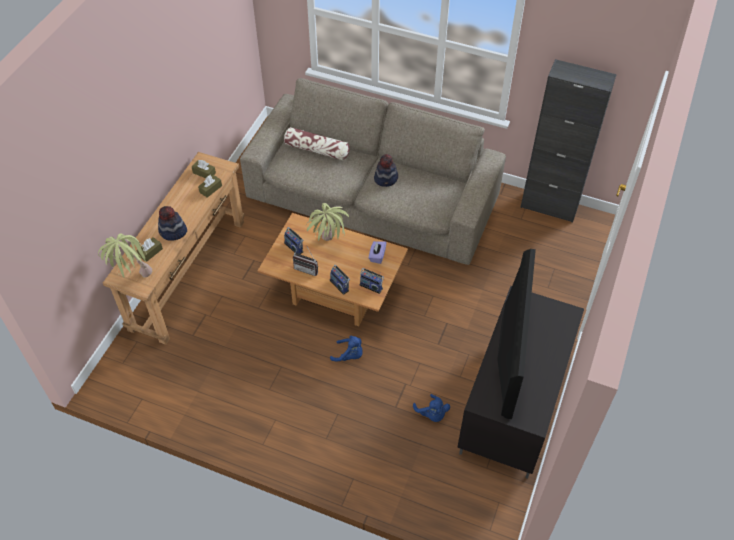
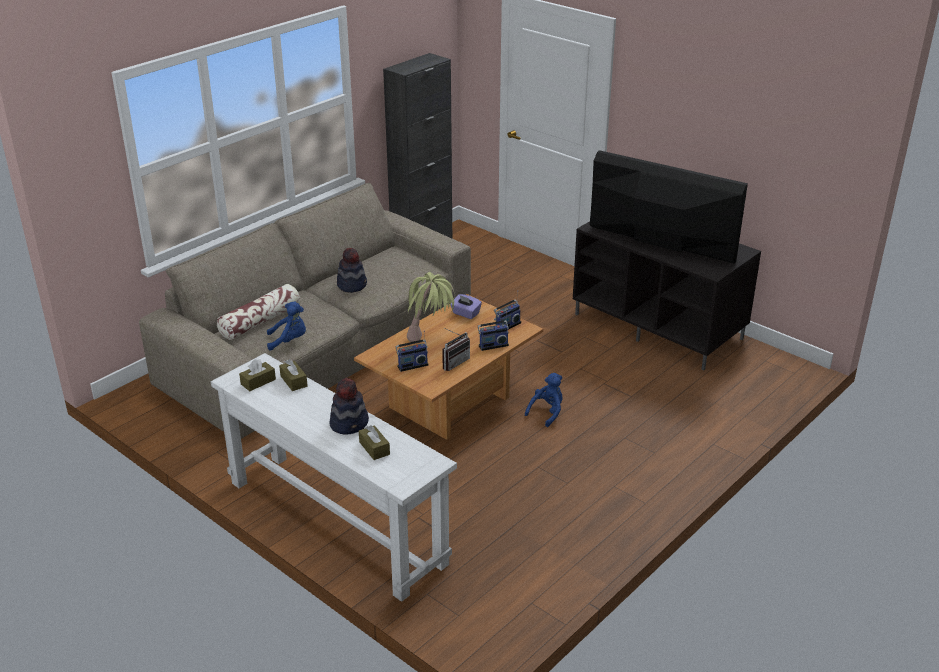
camera: 70 degrees left, 20 degrees down
potted plant [98,234,152,278] -> none
brown console table [103,152,245,345] -> white console table [211,353,457,602]
blue plush toy [413,394,450,422] -> blue plush toy moved to [267,302,306,351]

